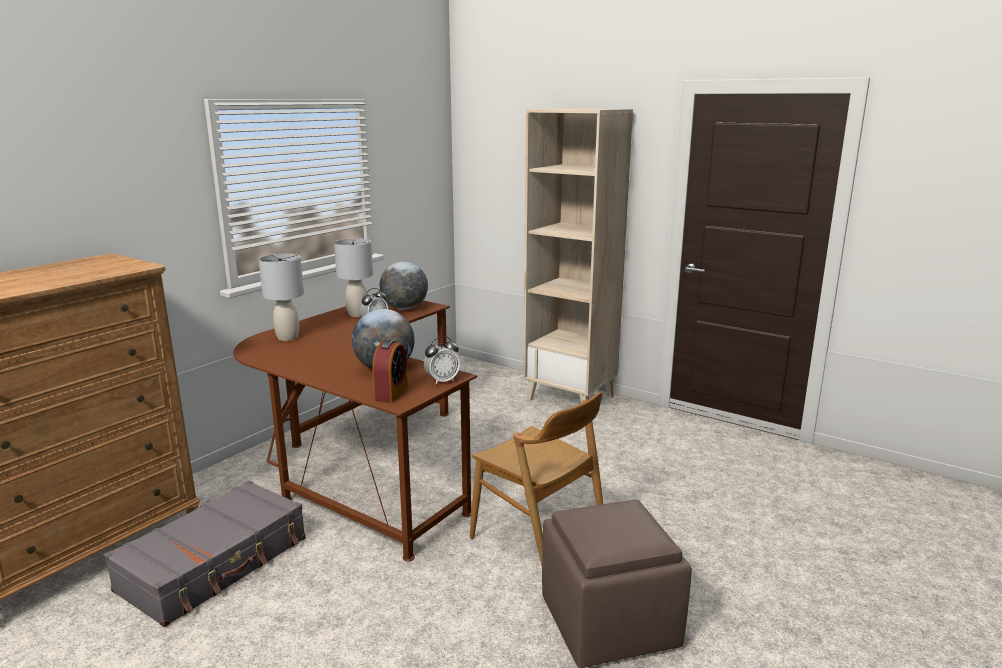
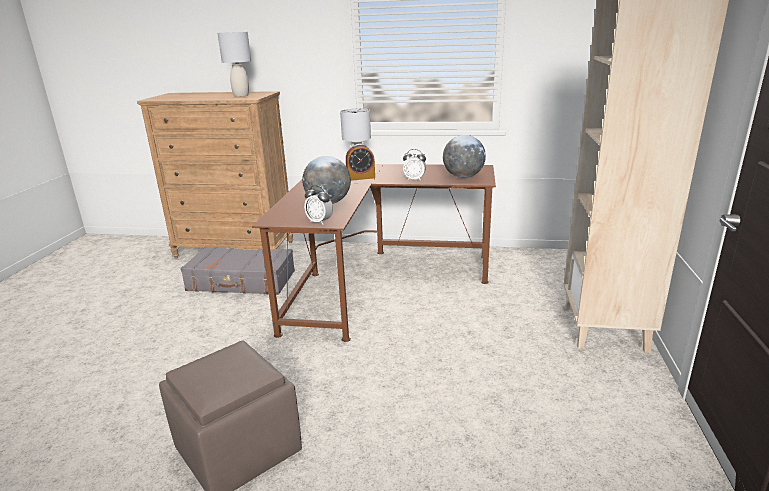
camera: 65 degrees right, 5 degrees up
grey table lamp [334,238,373,317] -> grey table lamp moved to [218,32,251,97]
alarm clock [372,340,408,403] -> alarm clock moved to [346,144,375,181]
brown chair [470,392,603,566] -> none

